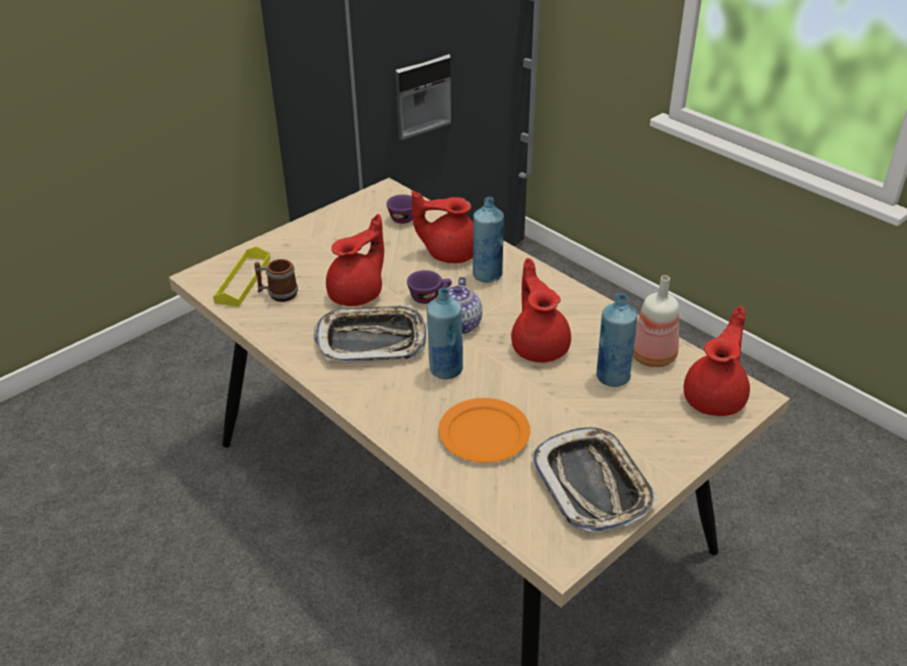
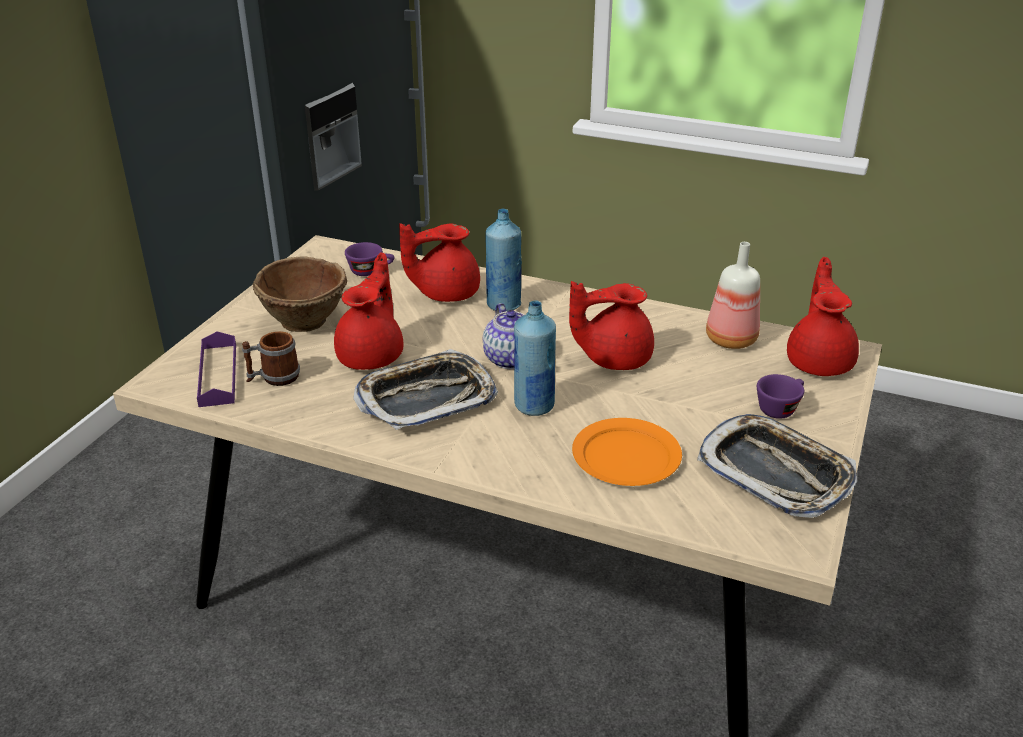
camera: 25 degrees left, 5 degrees down
yellow tray [213,246,270,307] -> purple tray [197,331,236,407]
purple cup [407,270,452,304] -> purple cup moved to [757,374,804,419]
red teapot [511,258,571,362] -> red teapot turned 60 degrees counterclockwise [569,281,654,370]
blue bottle [596,293,638,387] -> none
none -> brown bowl [253,256,347,332]

